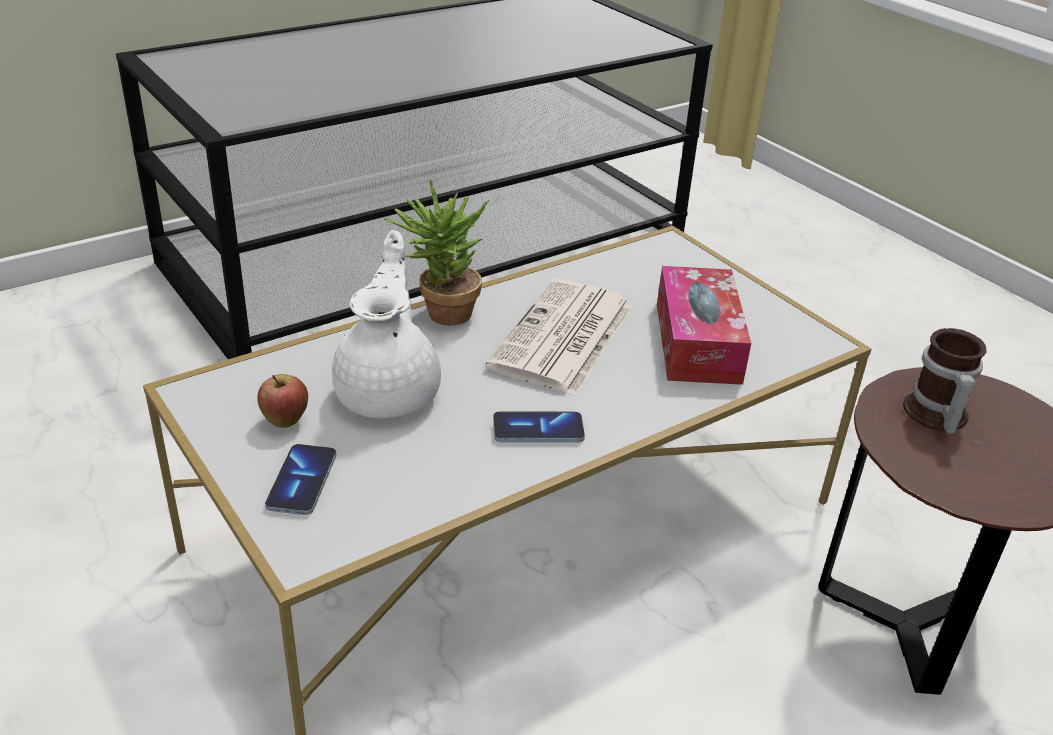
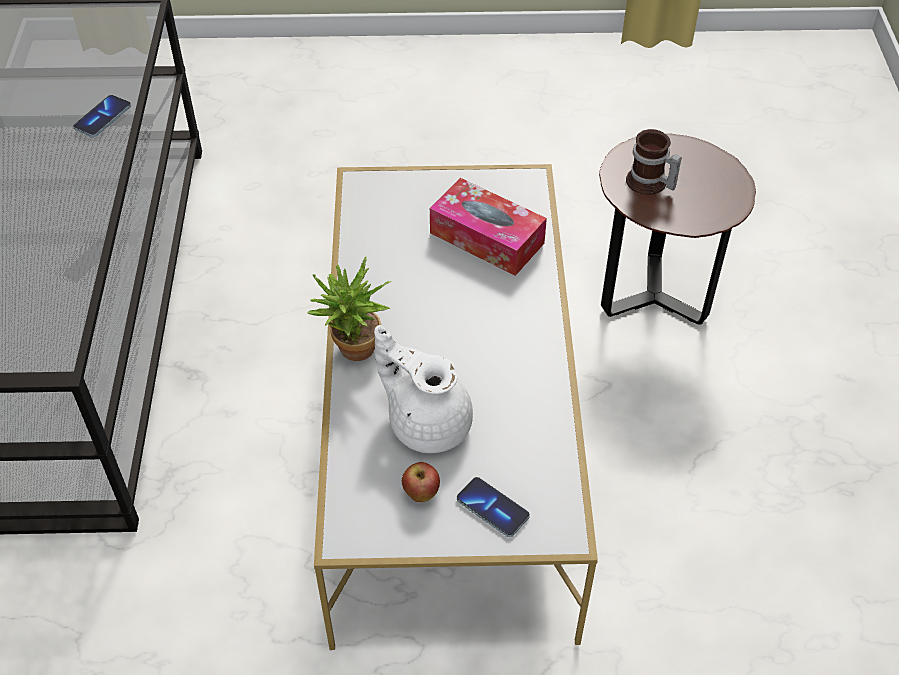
camera: 55 degrees left, 15 degrees up
newspaper [485,279,633,396] -> none
phone [493,412,585,442] -> phone moved to [73,95,131,137]

